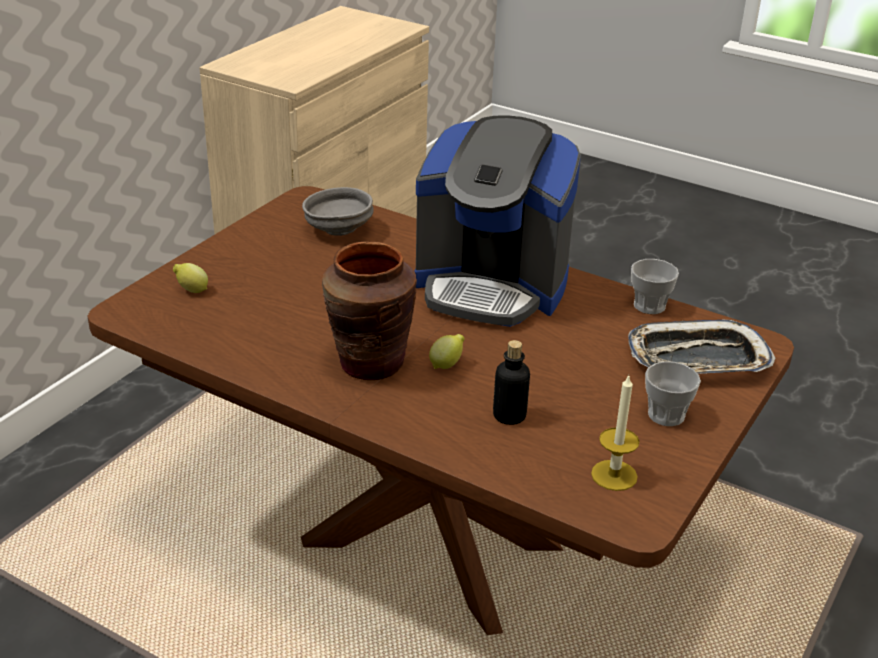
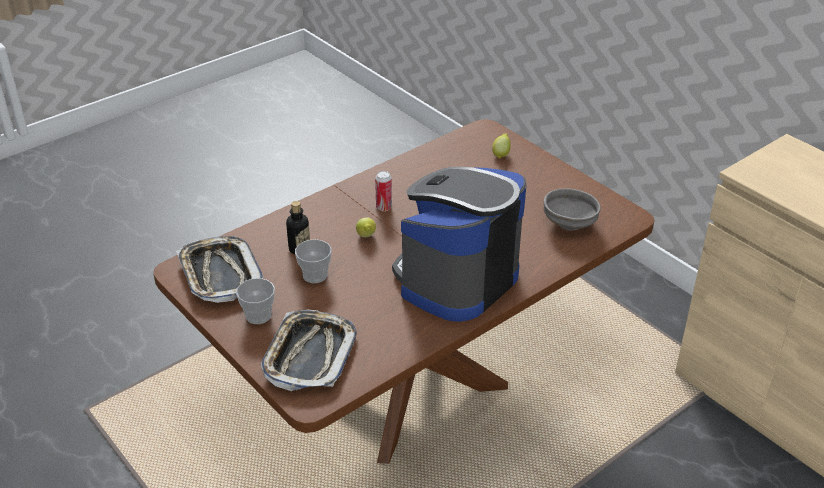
camera: 110 degrees right, 5 degrees up
brown vase [322,242,417,380] -> can [375,171,392,211]
candle [591,375,640,491] -> tray [176,236,263,303]
cup [631,259,679,314] -> cup moved to [295,239,332,283]

